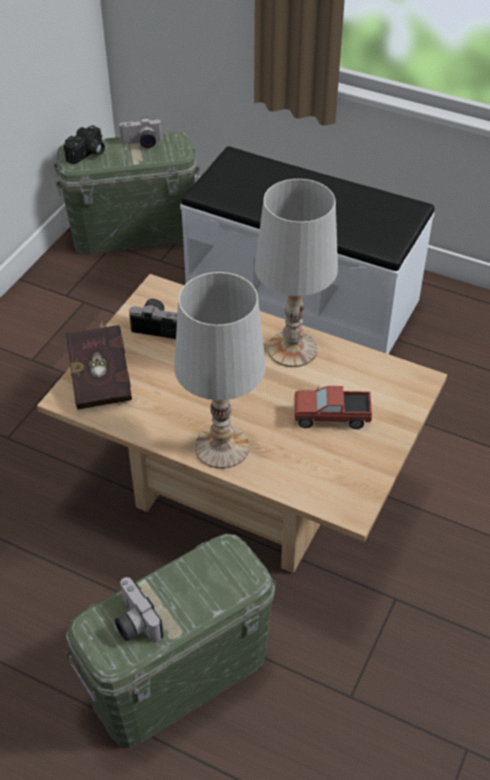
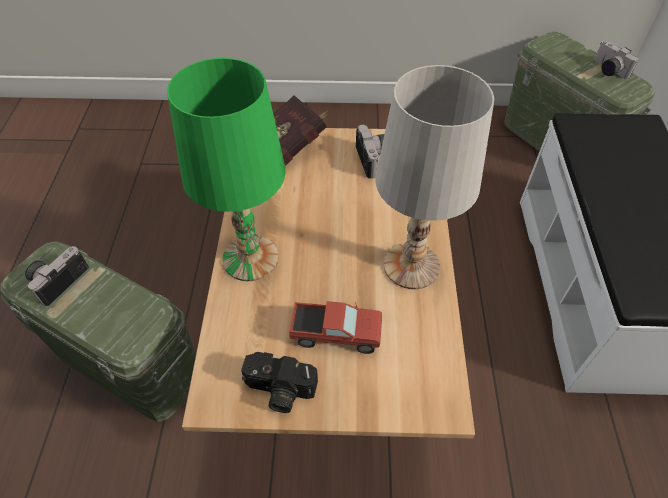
camera: 65 degrees right, 5 degrees up
camera [64,125,105,164] -> camera moved to [241,352,318,413]
white table lamp [174,272,266,469] -> green table lamp [167,58,285,281]
toy truck [294,386,372,429] -> toy truck turned 120 degrees clockwise [289,301,382,354]

